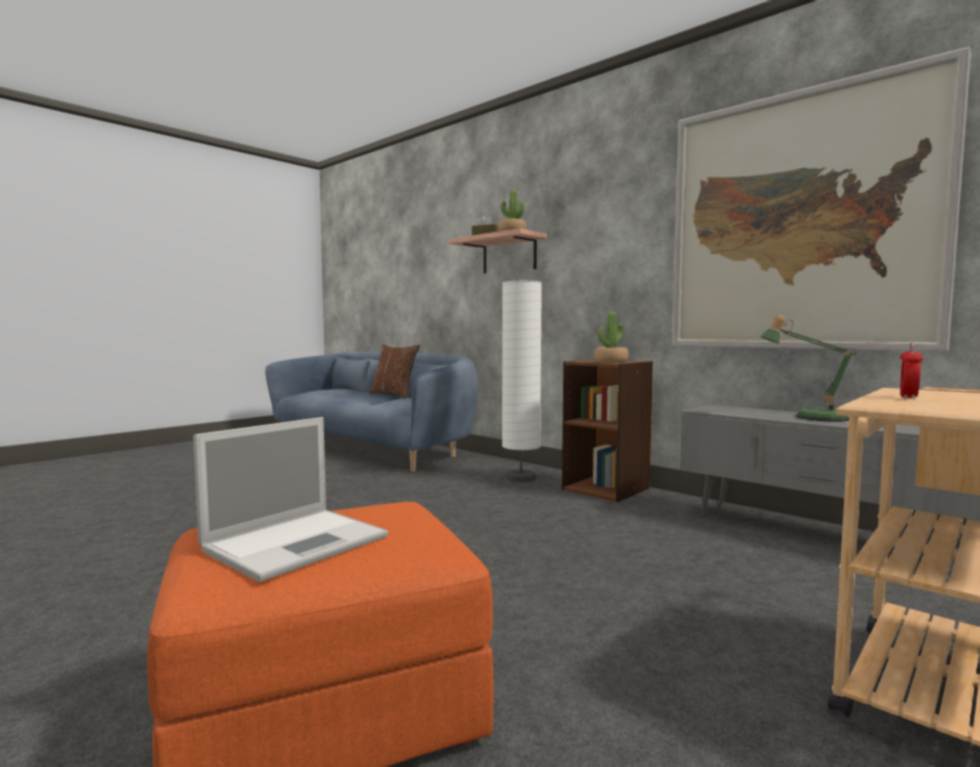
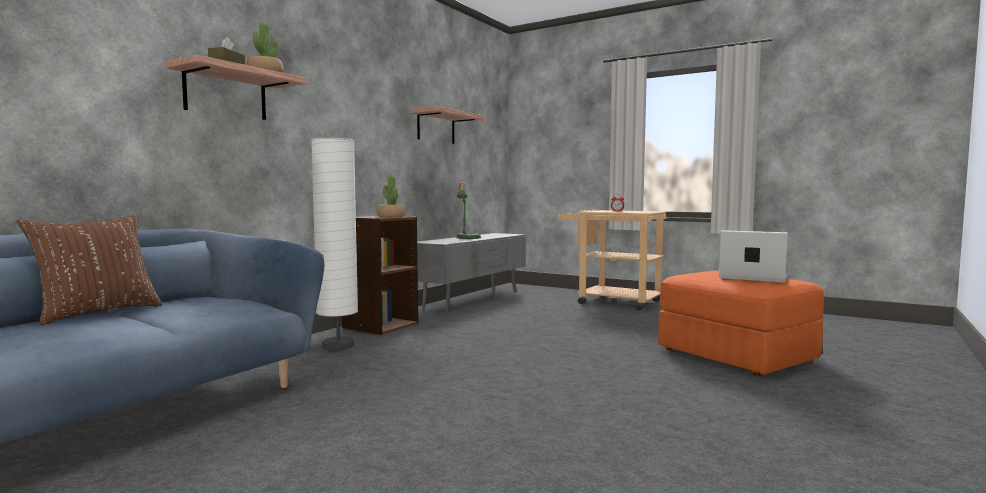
camera: 100 degrees left, 0 degrees up
picture [672,47,971,352] -> shelf [410,106,486,144]

